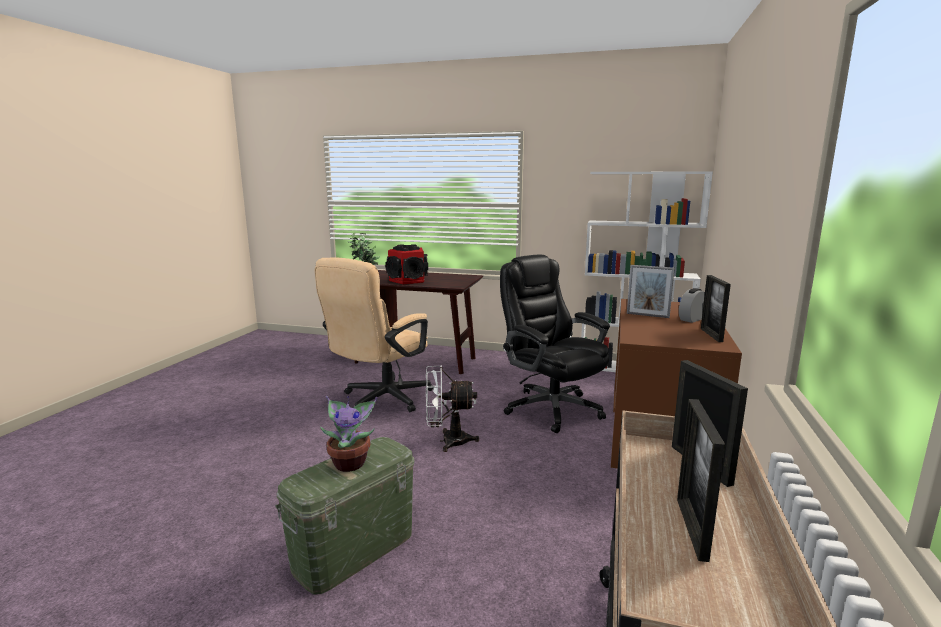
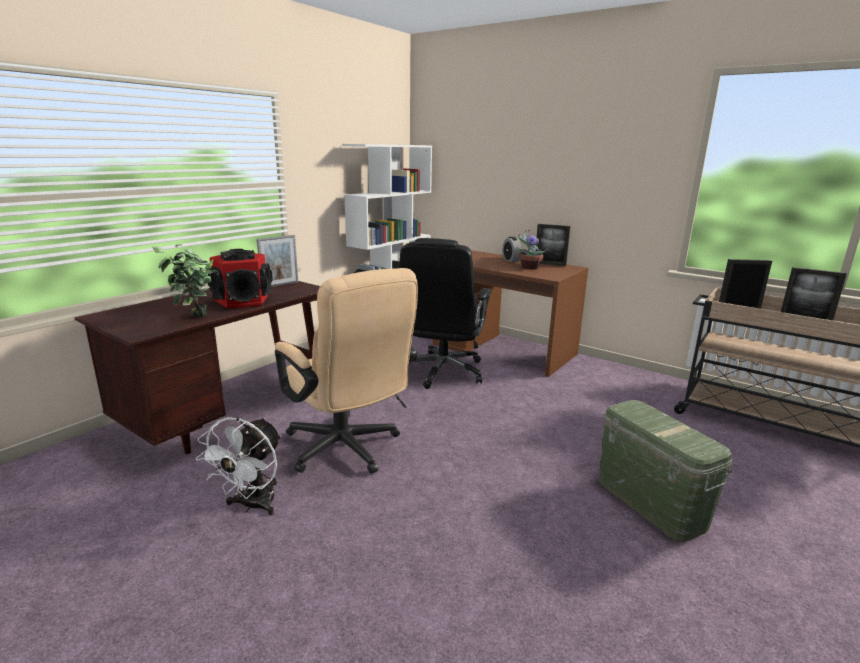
camera: 70 degrees left, 5 degrees up
potted plant [320,396,378,472] -> potted plant moved to [517,230,547,269]
white fan [426,365,479,452] -> white fan moved to [196,417,281,515]
black office chair [500,255,610,433] -> black office chair turned 60 degrees counterclockwise [400,238,492,389]
picture frame [627,265,675,318] -> picture frame moved to [257,235,298,287]

